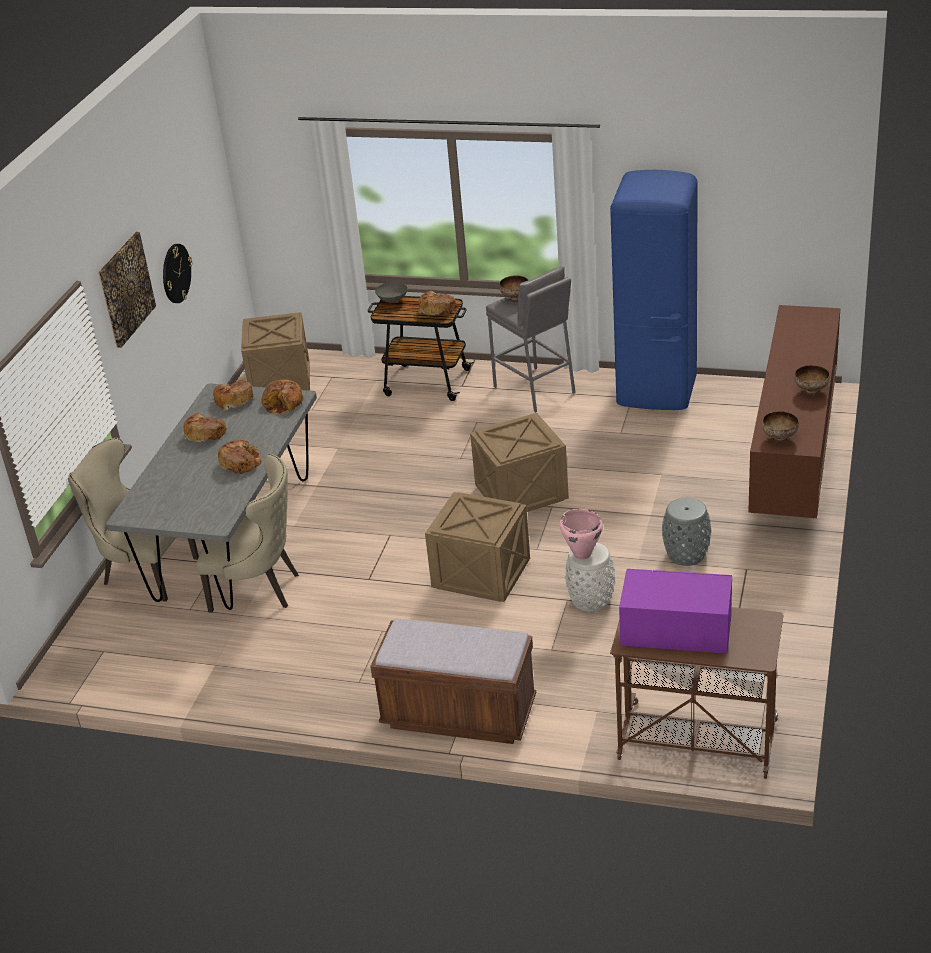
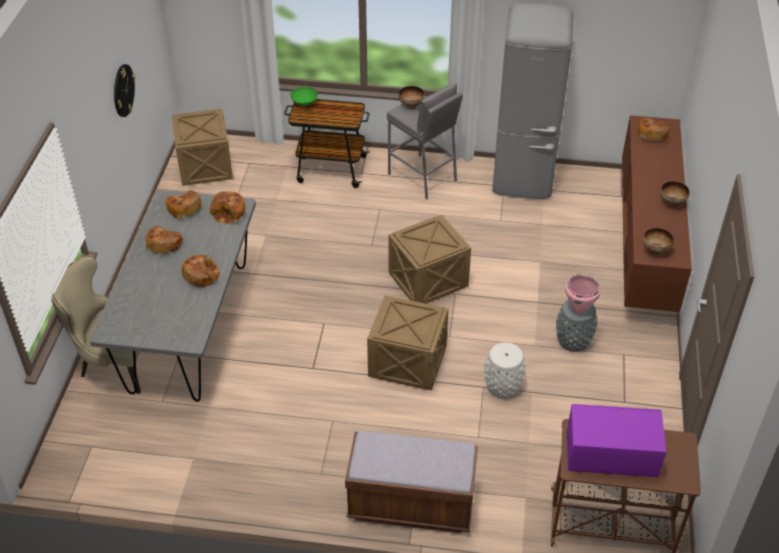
camera: 10 degrees left, 10 degrees up
picture [98,232,156,348] -> none
beige chair [197,454,299,613] -> none
grey bowl [375,282,407,303] -> green bowl [290,87,318,106]
bread [419,291,457,316] -> bread moved to [638,117,671,141]
pink cooking pot [560,509,603,560] -> pink cooking pot moved to [565,275,600,315]
blue fridge [610,170,698,410] -> grey fridge [492,3,573,199]

